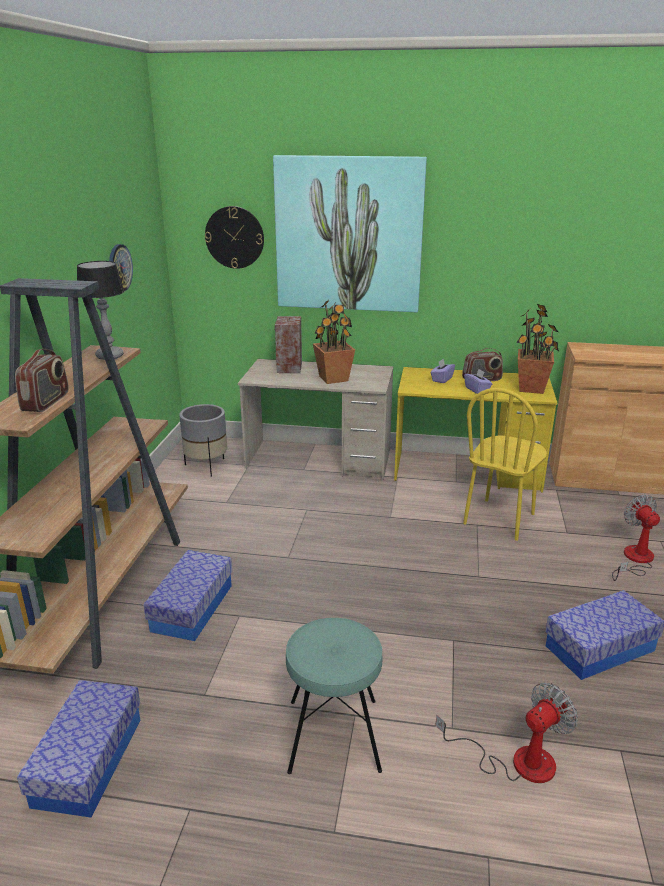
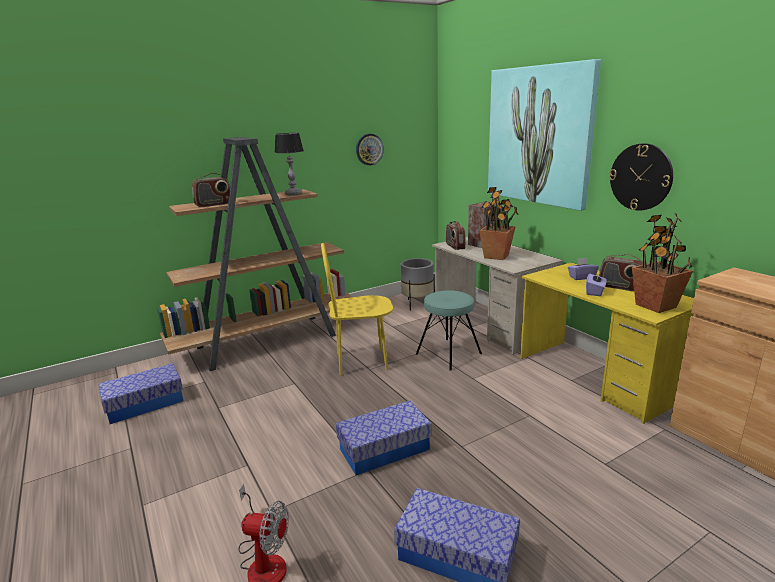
camera: 50 degrees right, 5 degrees down
storage box [144,550,232,641] -> storage box moved to [336,401,432,475]
wall clock [205,206,264,269] -> wall clock moved to [609,143,673,211]
turquoise stool [286,618,382,774] -> turquoise stool moved to [416,290,482,371]
yellow chair [463,388,547,541] -> yellow chair moved to [321,243,393,375]
fan [612,494,660,581] -> none
none -> radio [446,221,466,250]

